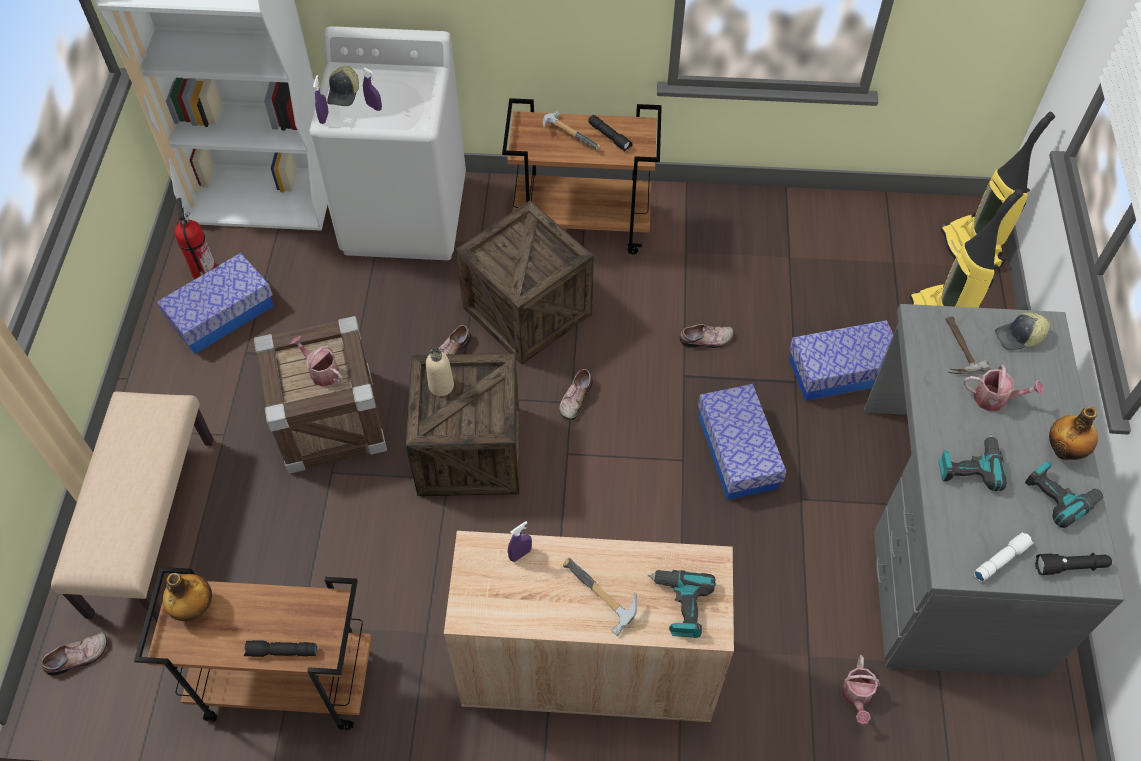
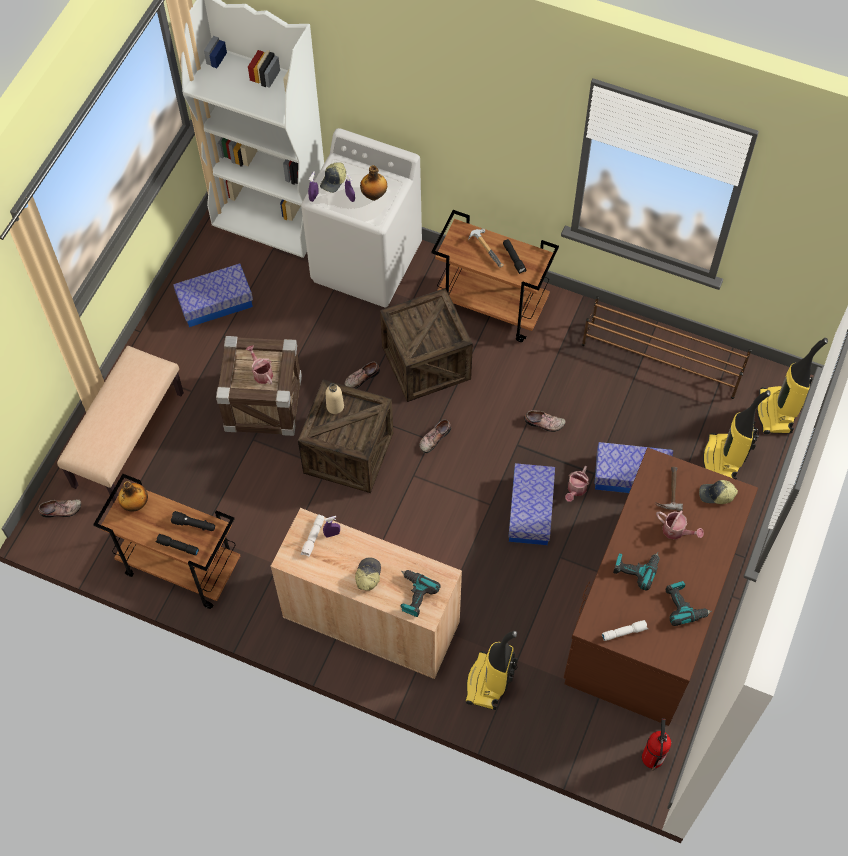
camera: 20 degrees right, 5 degrees up
fire extinguisher [174,198,217,279] -> fire extinguisher moved to [642,718,671,771]
hammer [563,558,637,636] -> cap [355,558,381,591]
watering can [841,655,880,725] -> watering can moved to [565,466,589,502]
grey desk [864,304,1124,677] -> brown desk [564,448,758,726]
black flashlight [1035,553,1112,575] -> black flashlight moved to [171,511,215,531]
bottle [1049,406,1098,460] -> bottle moved to [360,165,387,201]
none -> white flashlight [300,514,325,557]
none -> vacuum cleaner [465,631,518,710]
none -> brown shoe rack [582,296,751,399]

